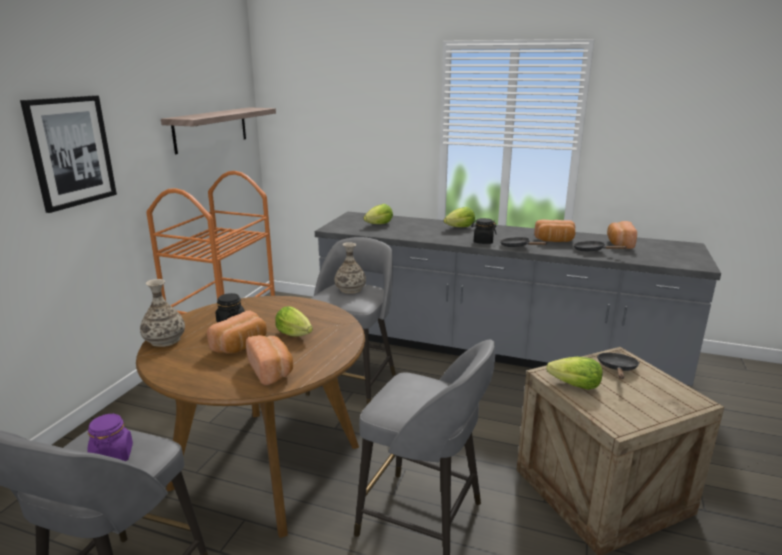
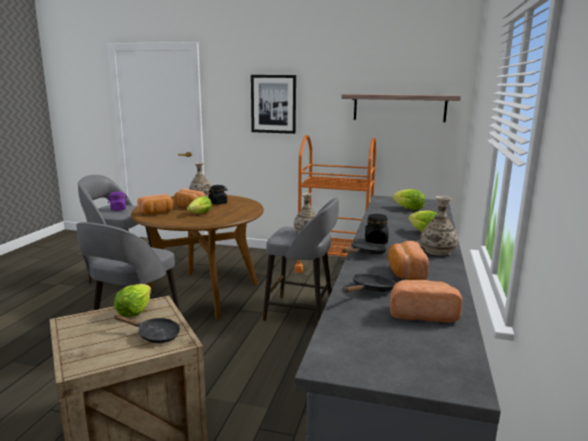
camera: 85 degrees right, 5 degrees down
none -> vase [420,196,458,256]

